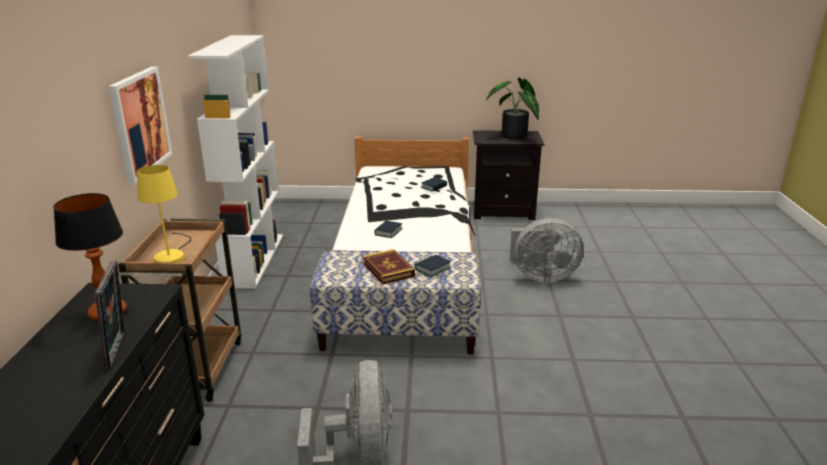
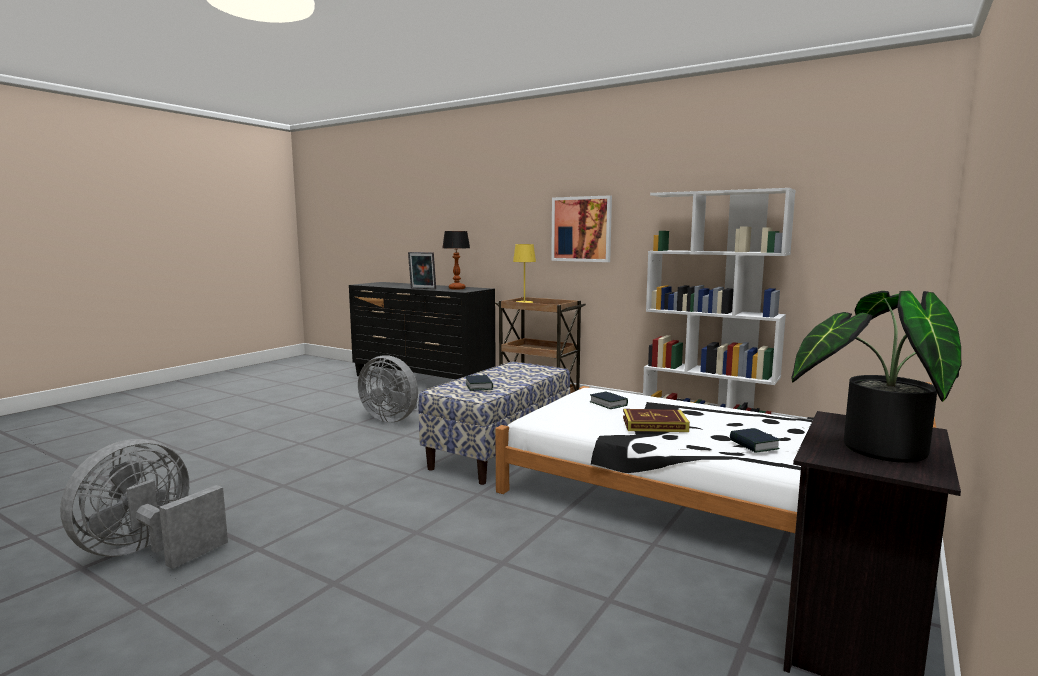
camera: 120 degrees right, 15 degrees down
book [362,249,415,285] -> book moved to [623,409,690,432]
grey fan [510,218,584,283] -> grey fan moved to [60,439,228,569]

